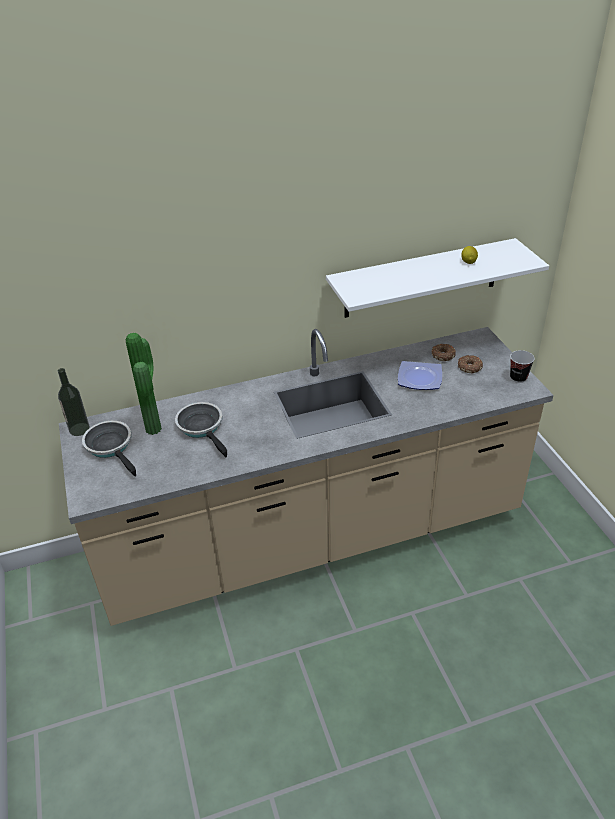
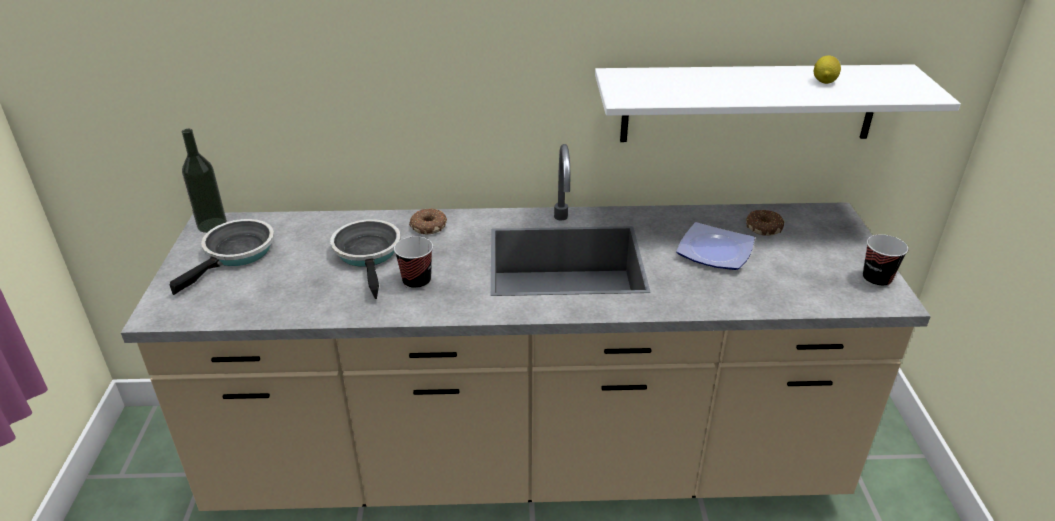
camera: 15 degrees right, 5 degrees down
frying pan [82,421,136,476] -> frying pan turned 45 degrees clockwise [170,219,274,295]
potted plant [126,333,162,435] -> none
donut [458,355,483,373] -> donut moved to [409,208,447,234]
none -> cup [394,236,433,290]

